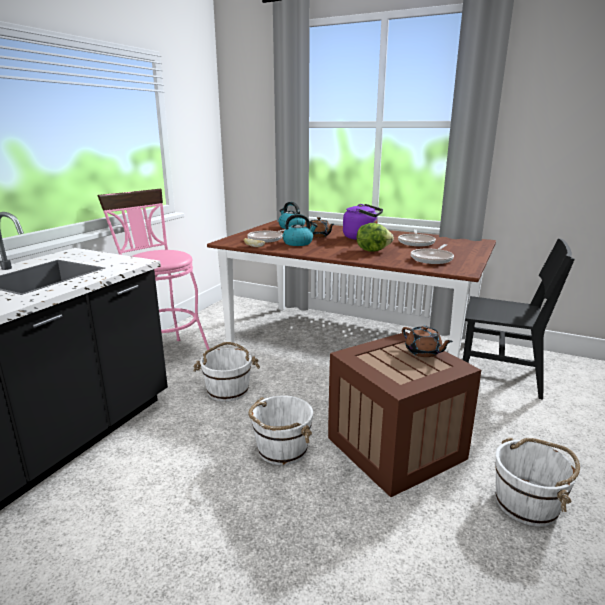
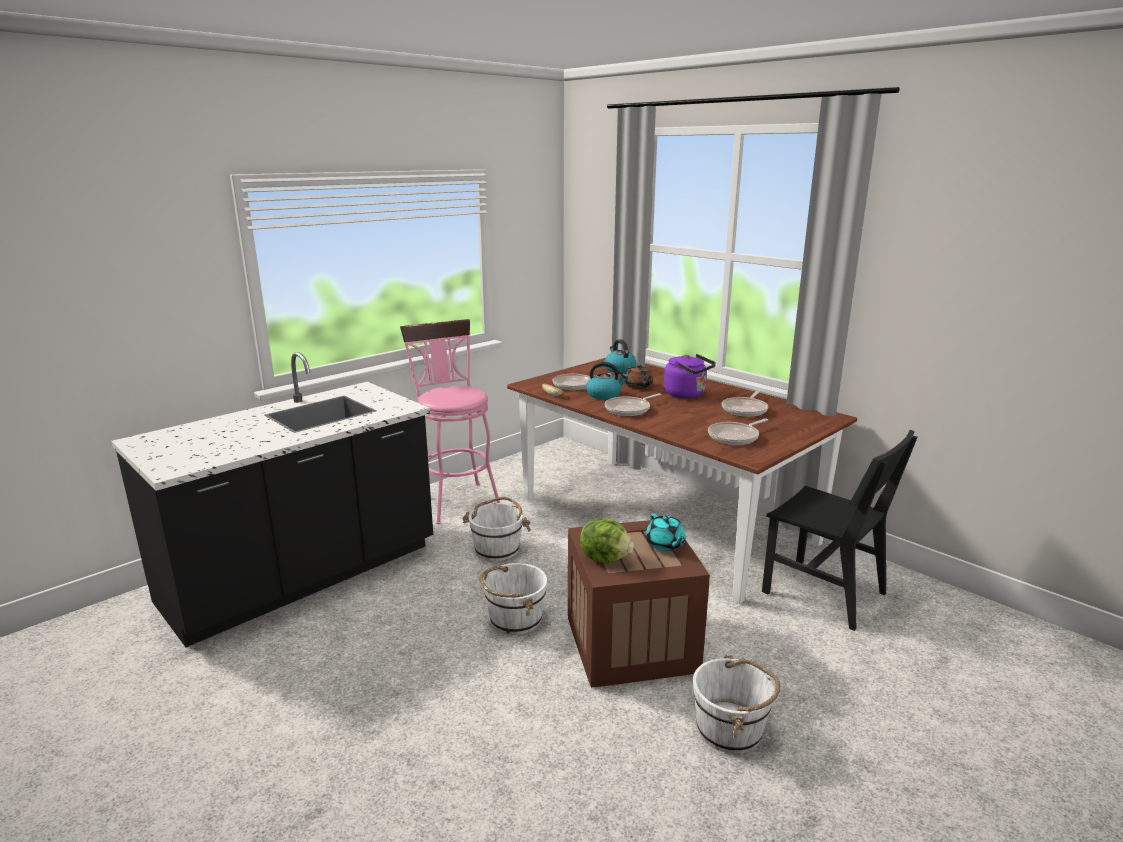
camera: 20 degrees right, 0 degrees up
lettuce [357,223,394,252] -> lettuce moved to [580,518,634,563]
brown teapot [402,325,453,357] -> turquoise teapot [645,513,686,551]
none -> frying pan [605,393,661,416]

